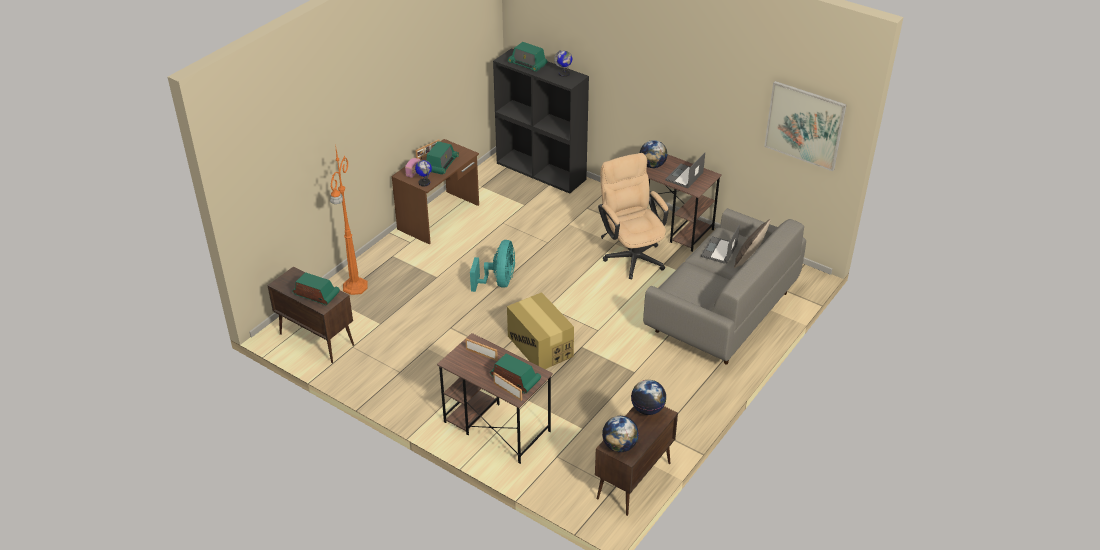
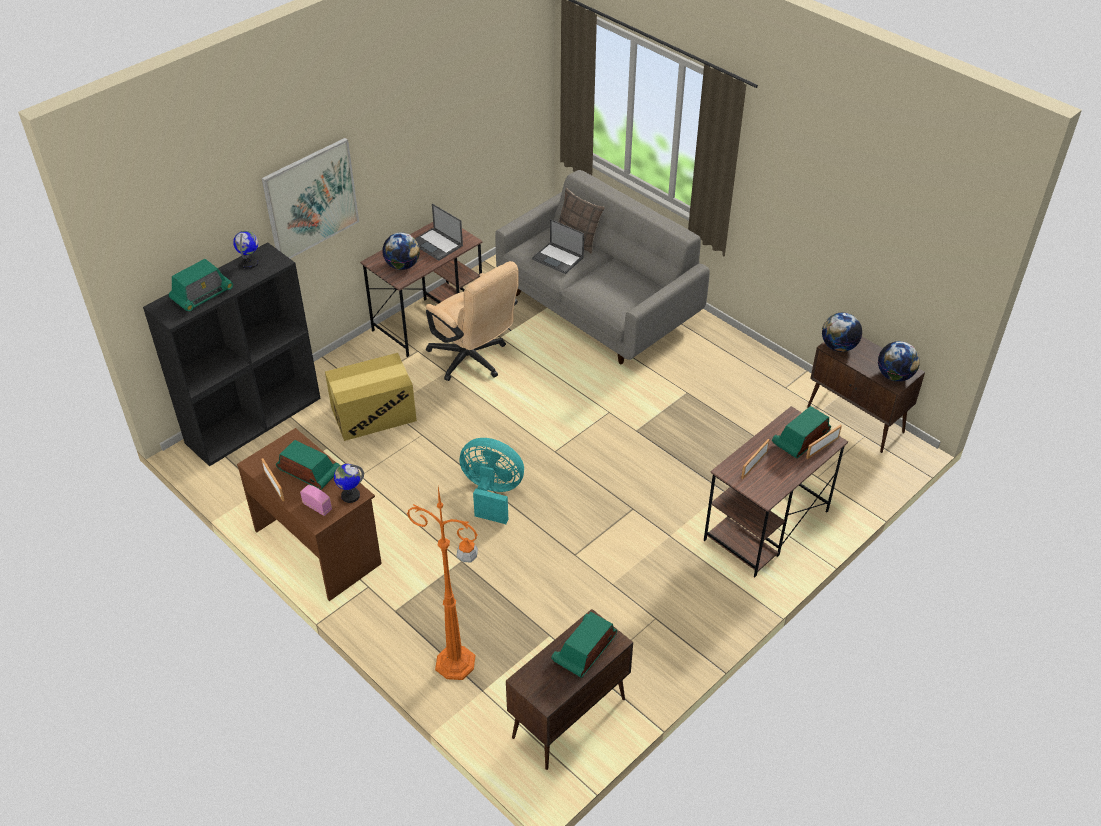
camera: 80 degrees left, 5 degrees up
cardboard box [507,292,574,369] -> cardboard box moved to [325,353,417,441]
beige office chair [598,153,669,279] -> beige office chair turned 120 degrees counterclockwise [426,261,519,381]
picture [764,81,847,171] -> picture moved to [261,138,359,258]

